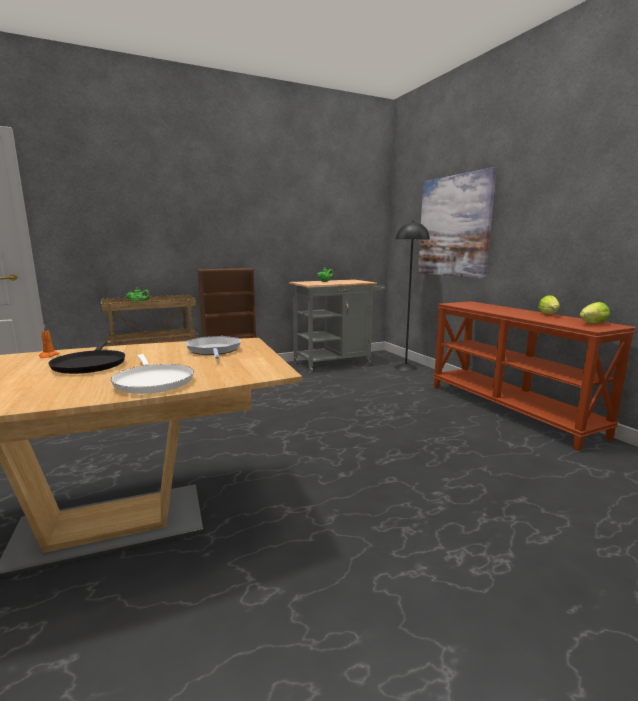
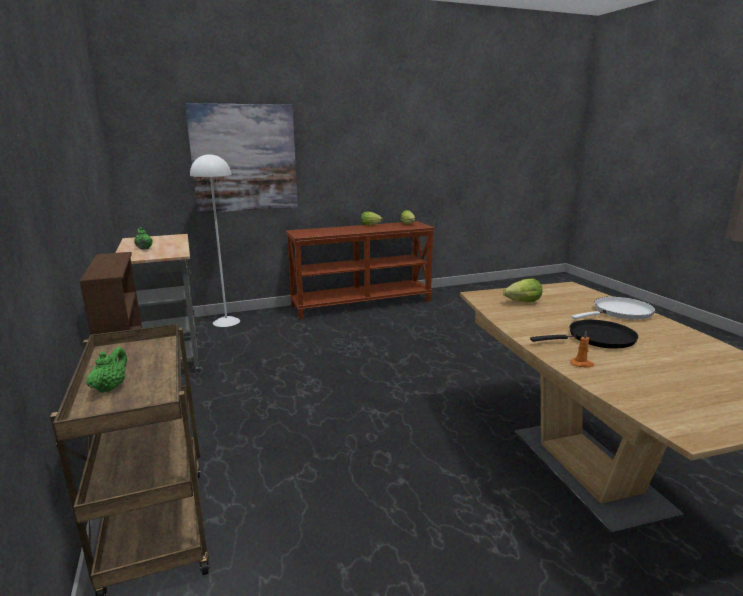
camera: 85 degrees left, 5 degrees up
frying pan [186,336,241,359] -> lettuce [503,279,542,302]
black floor lamp [394,221,430,371] -> white floor lamp [190,153,240,327]

